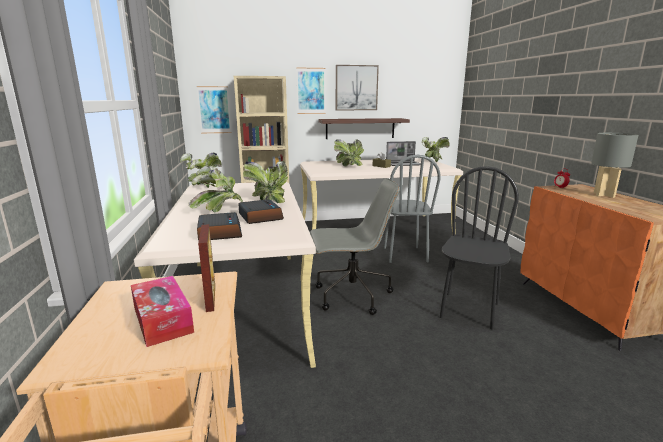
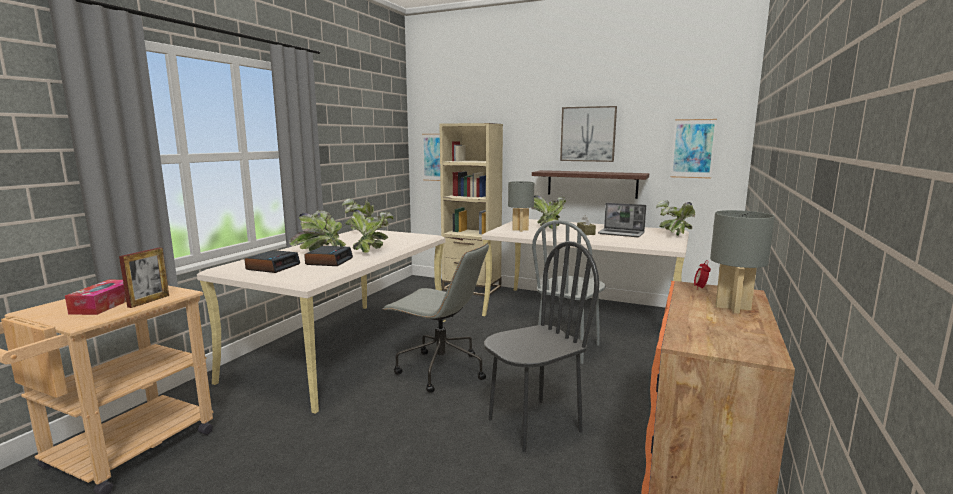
camera: 35 degrees right, 5 degrees down
picture [296,67,326,114] -> picture moved to [671,119,717,179]
none -> grey table lamp [508,181,534,232]

